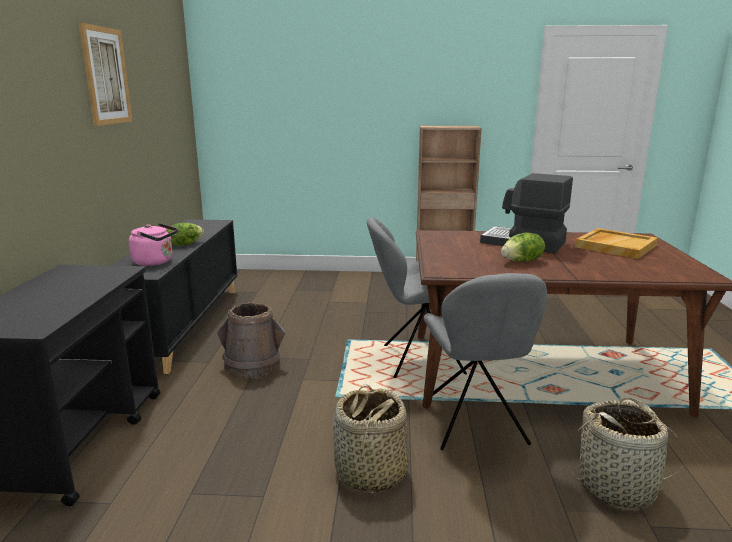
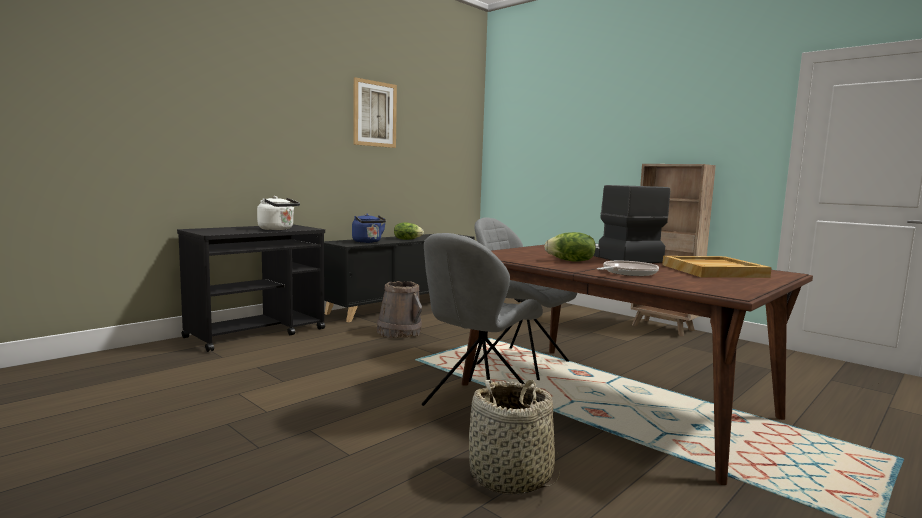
camera: 40 degrees right, 10 degrees down
pink kettle [129,223,178,266] -> blue kettle [352,214,386,243]
basket [333,384,409,493] -> none
none -> white kettle [257,196,300,230]
none -> frying pan [597,261,659,276]

